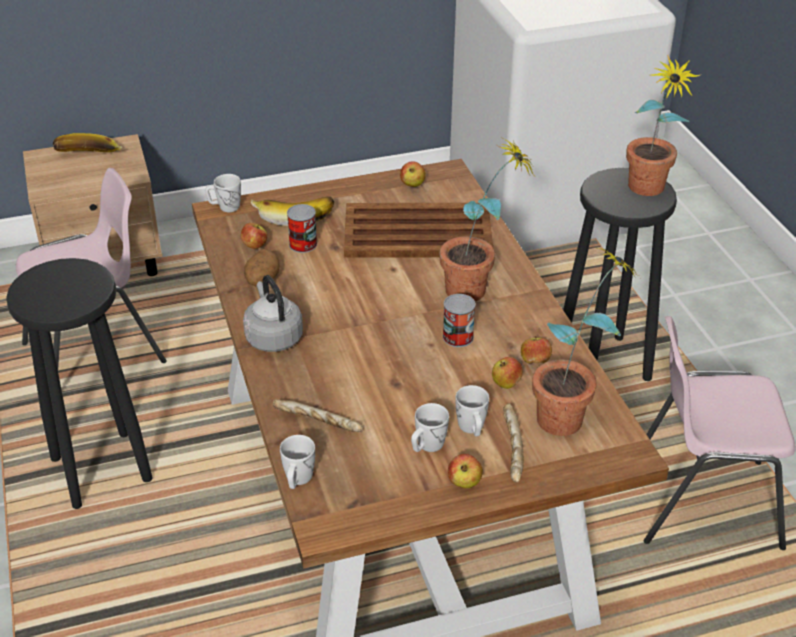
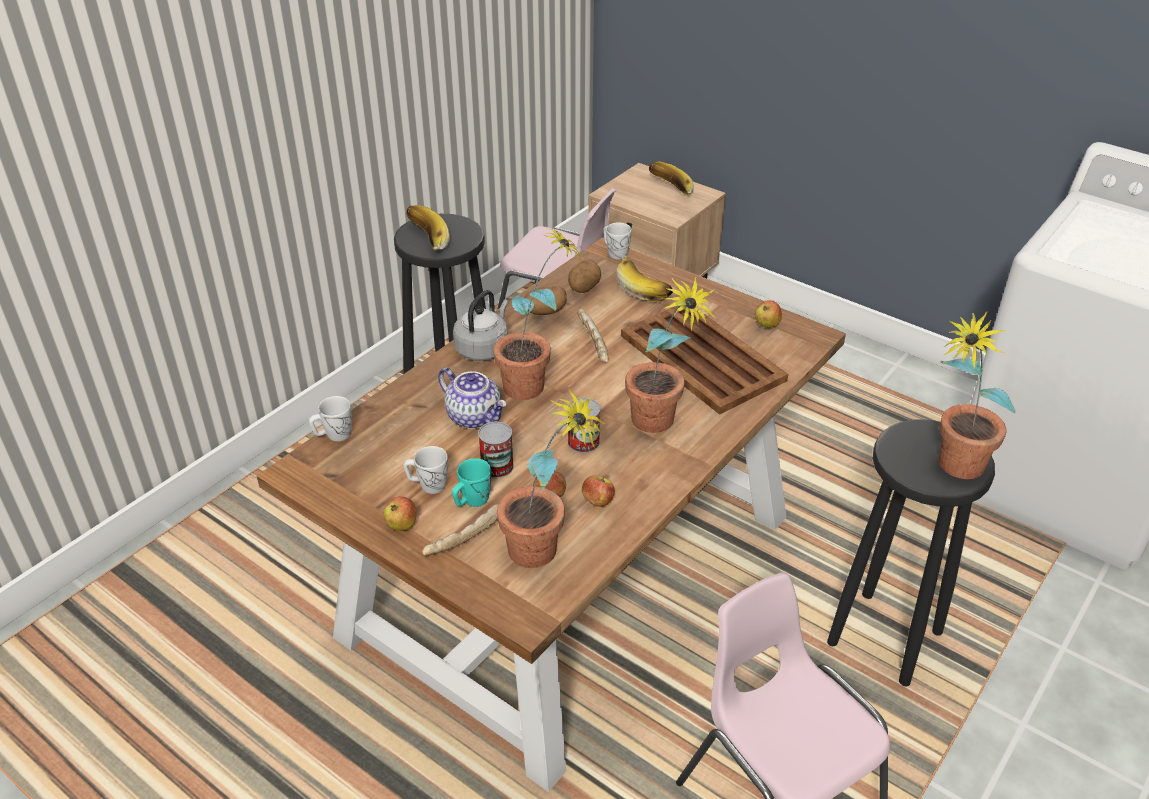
camera: 55 degrees right, 0 degrees up
apple [240,223,267,249] -> potato [568,259,601,293]
bread [273,399,363,432] -> bread moved to [577,308,609,363]
can [287,204,317,253] -> can moved to [478,421,514,478]
white mug [455,385,489,437] -> turquoise mug [452,458,491,507]
none -> banana [406,205,450,250]
none -> teapot [438,367,507,429]
none -> potted plant [493,226,584,400]

